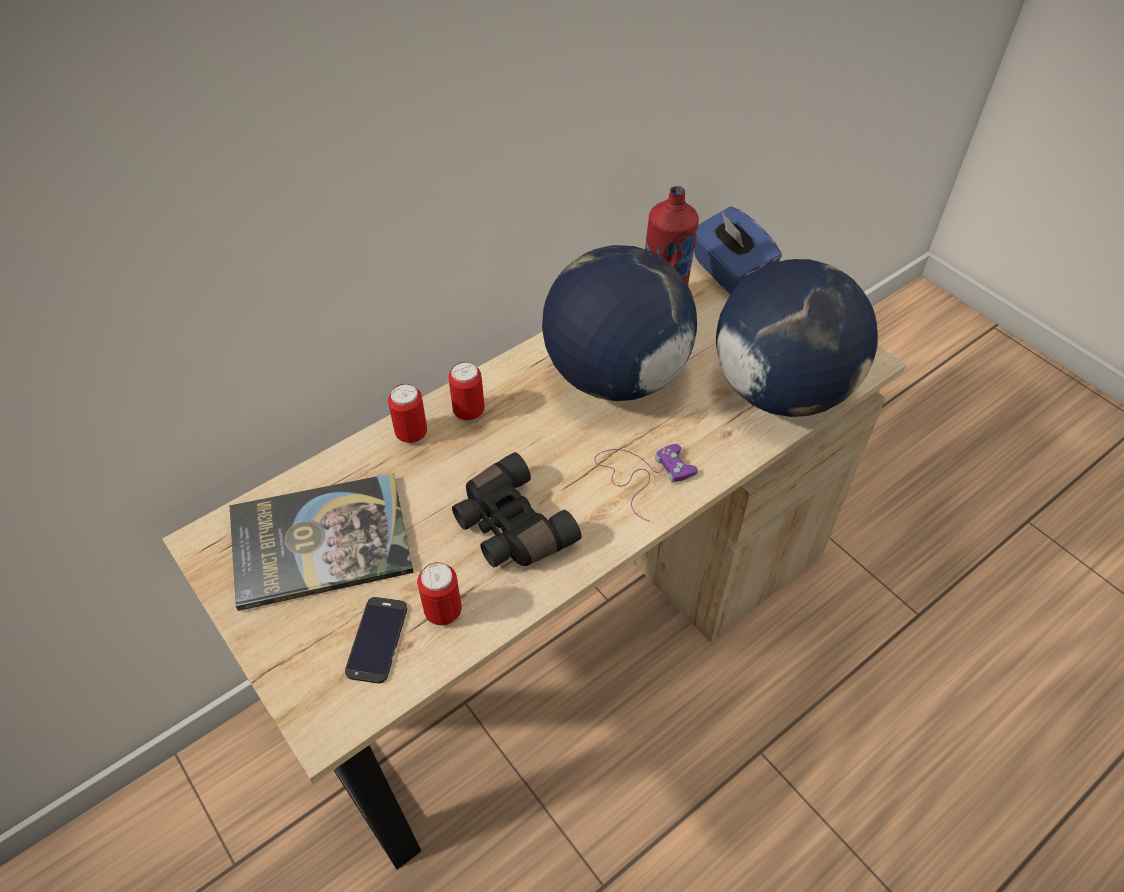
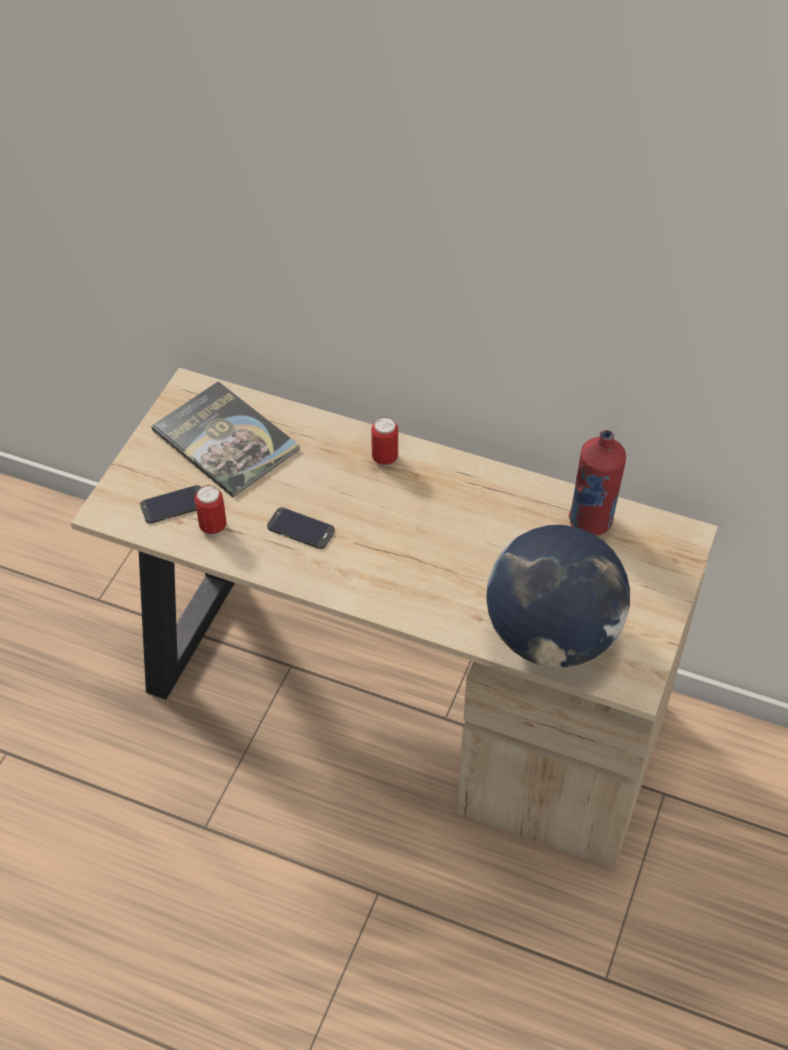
camera: 60 degrees right, 0 degrees up
can [388,384,427,444] -> none
black binoculars [452,452,581,567] -> phone [267,507,335,549]
globe [542,245,697,401] -> none
purple game controller [595,444,698,521] -> none
blue tissue box [694,206,782,295] -> none

